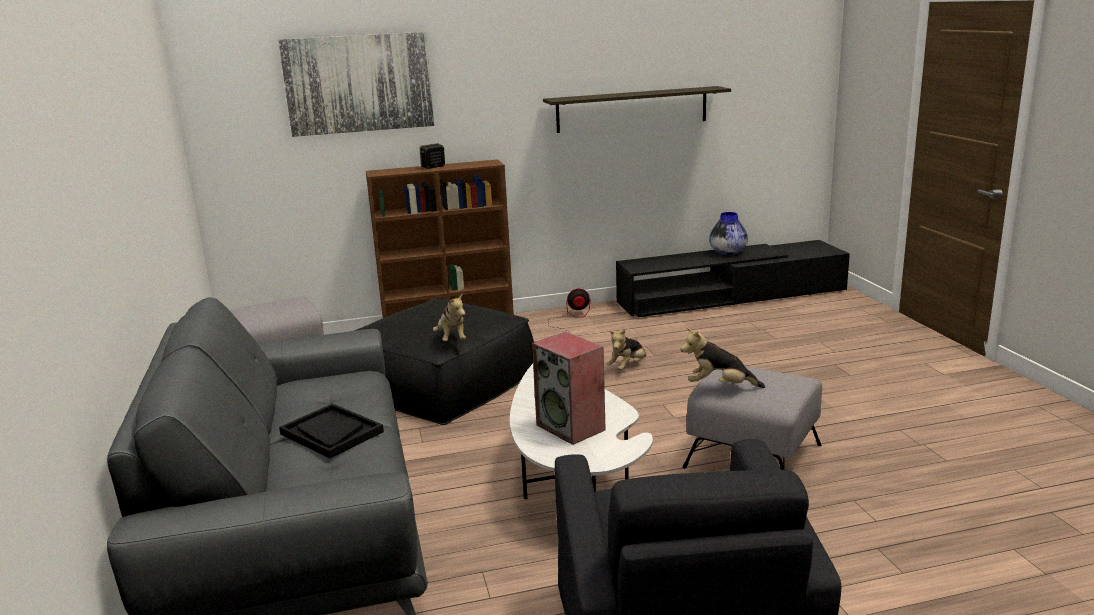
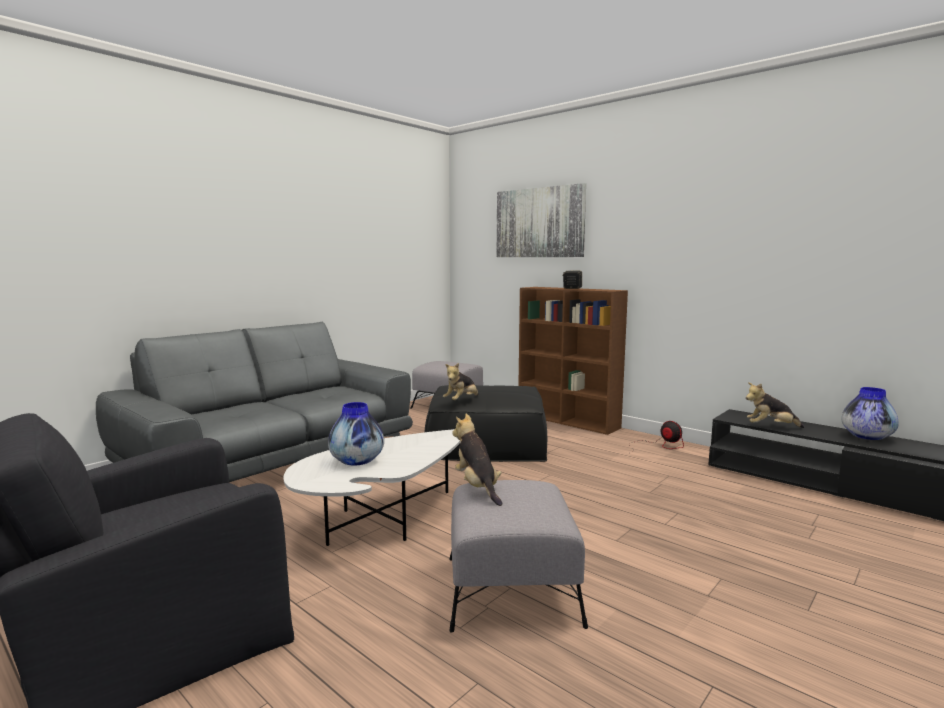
camera: 55 degrees right, 10 degrees down
black tray [279,403,384,458] -> none
speaker [532,332,606,445] -> vase [328,402,384,466]
shelf [543,86,731,133] -> none
plush toy [607,330,646,370] -> plush toy moved to [746,382,805,428]

